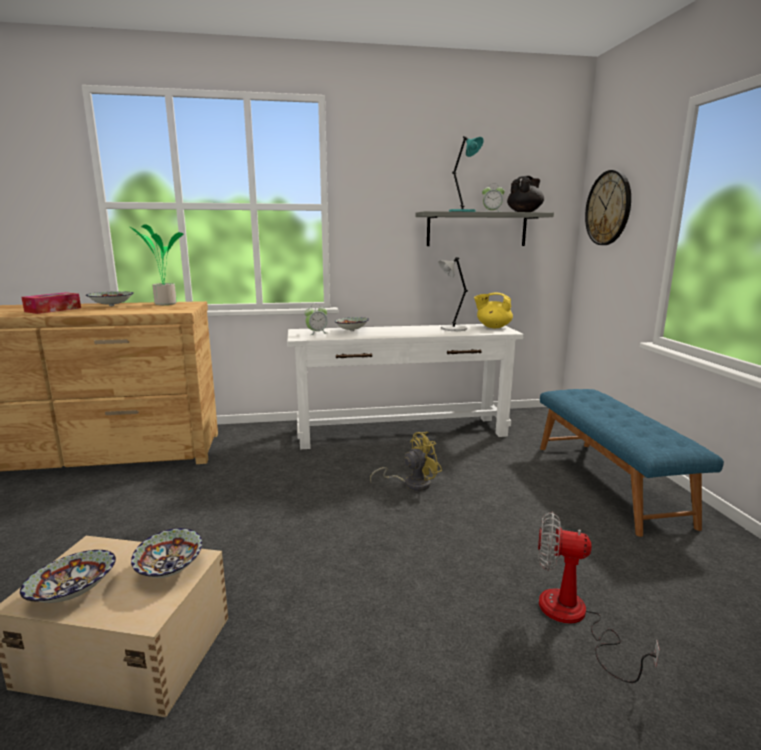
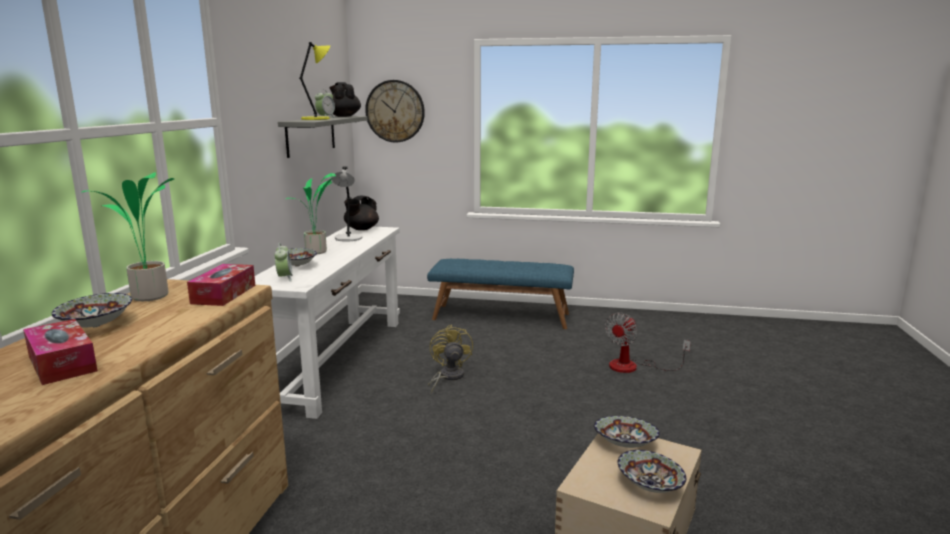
camera: 70 degrees left, 0 degrees up
turquoise table lamp [449,136,484,212] -> yellow table lamp [299,42,330,120]
yellow teapot [474,293,513,328] -> black teapot [344,195,379,230]
none -> tissue box [187,264,255,306]
none -> potted plant [286,173,336,254]

